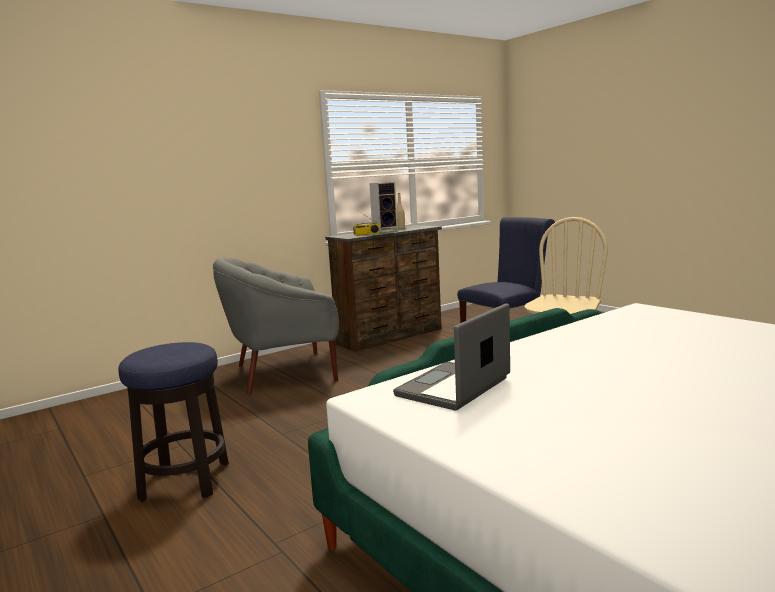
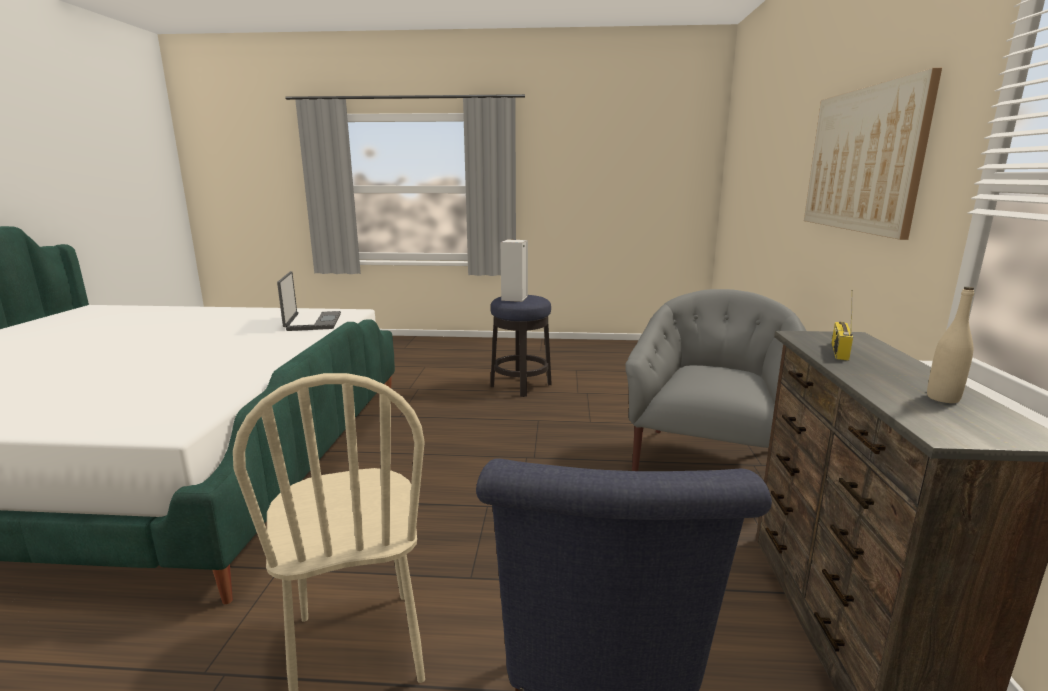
camera: 130 degrees right, 5 degrees up
speaker [369,182,398,232] -> speaker moved to [501,240,528,302]
none -> picture [804,68,942,240]

